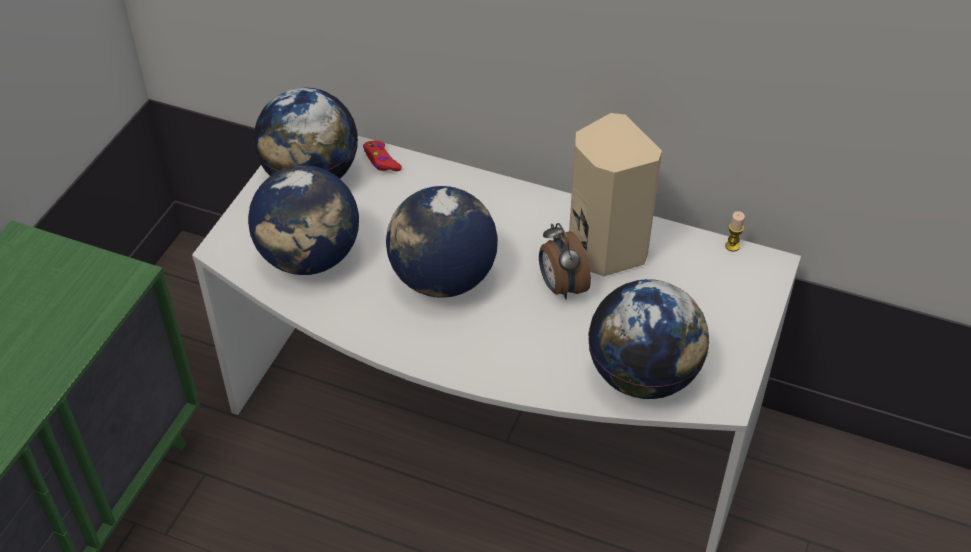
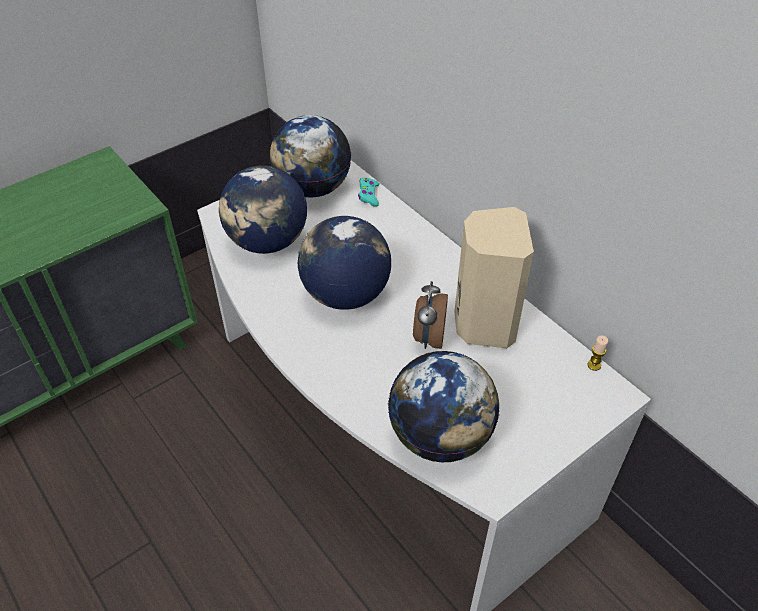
camera: 30 degrees right, 0 degrees up
red game controller [363,141,402,171] -> turquoise game controller [358,177,380,207]

